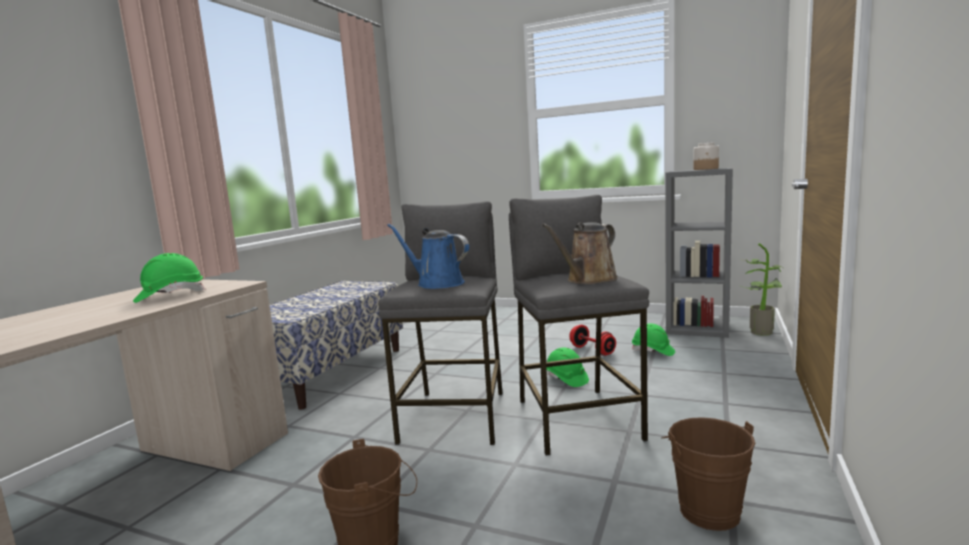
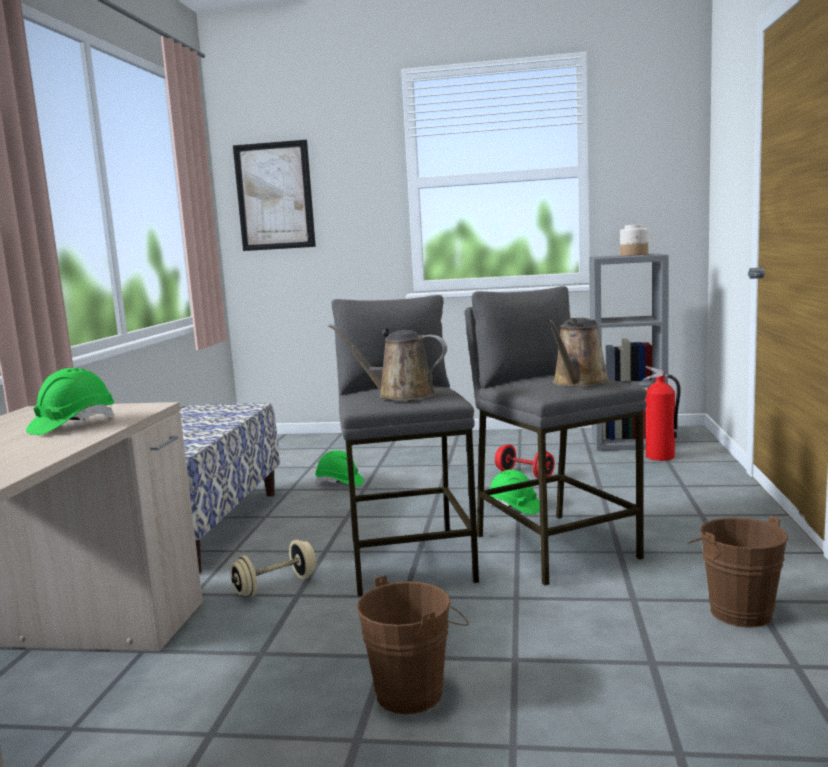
camera: 15 degrees left, 0 degrees up
blue watering can [387,224,469,289] -> brown watering can [328,324,447,401]
green hard hat [632,323,675,356] -> green hard hat moved to [315,450,364,487]
potted plant [739,243,782,336] -> none
none -> beige dumbbell [230,540,316,597]
none -> picture [233,140,316,251]
none -> fire extinguisher [642,366,681,461]

